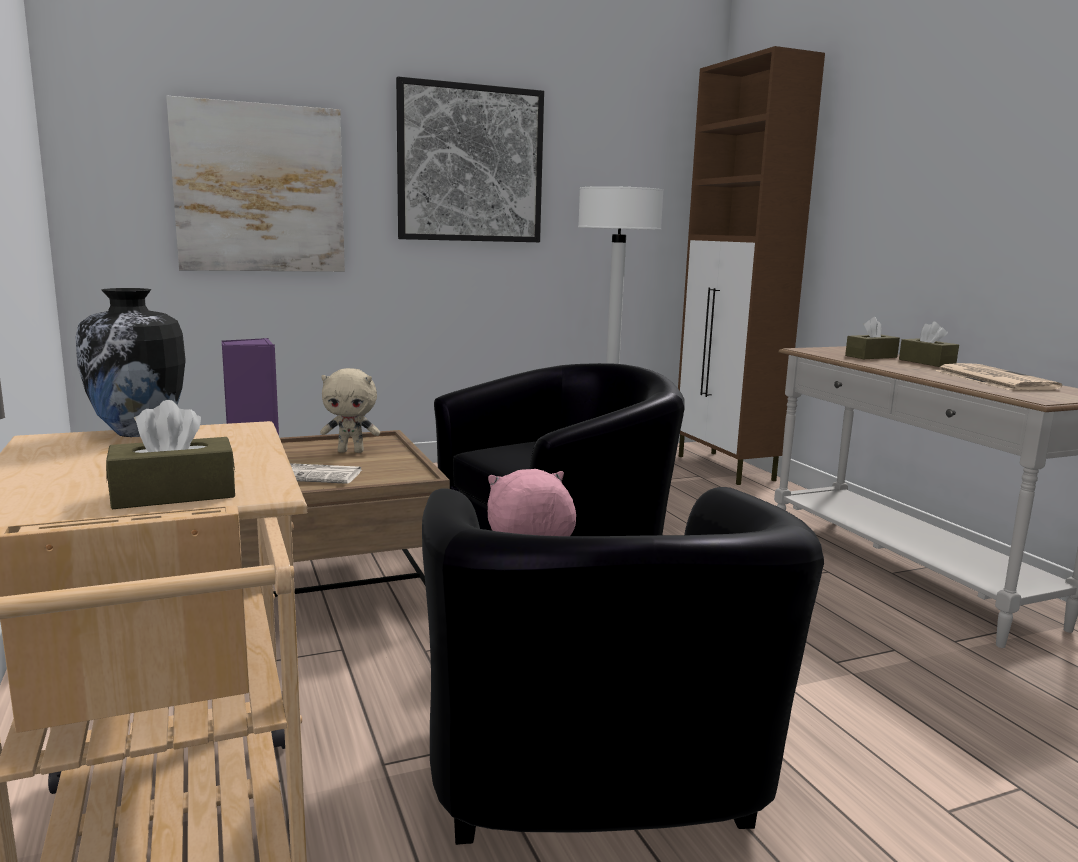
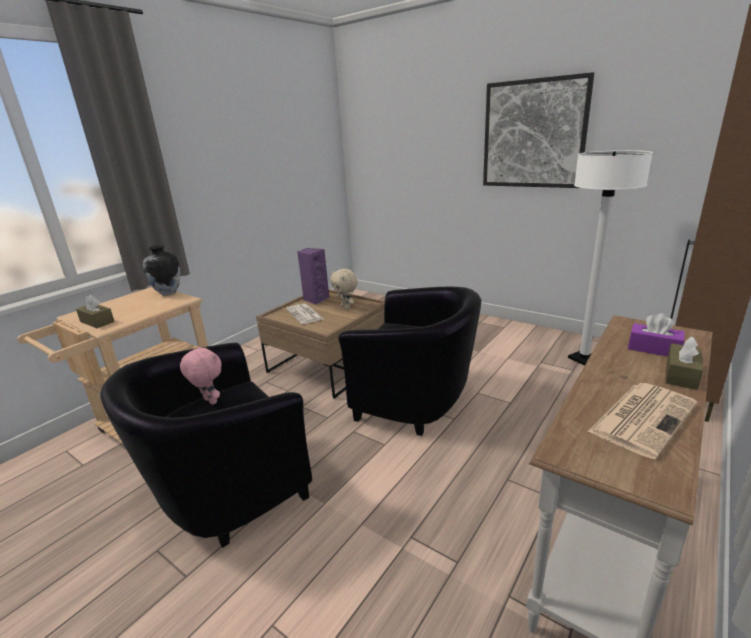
camera: 60 degrees right, 10 degrees up
picture [166,96,345,272] -> none
brown tissue box [845,317,900,359] -> purple tissue box [628,313,685,357]

